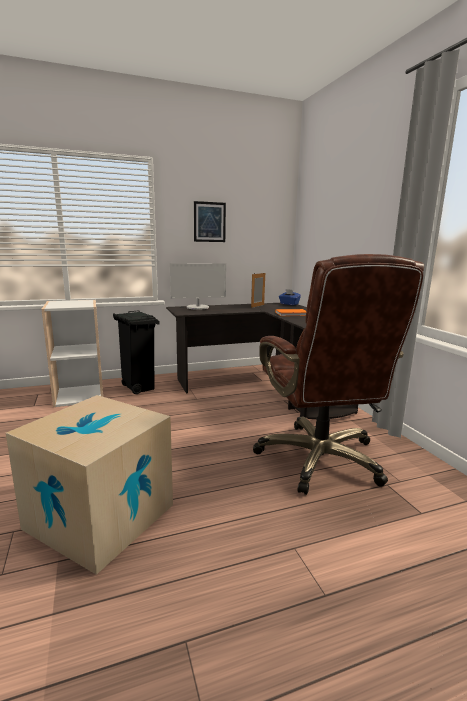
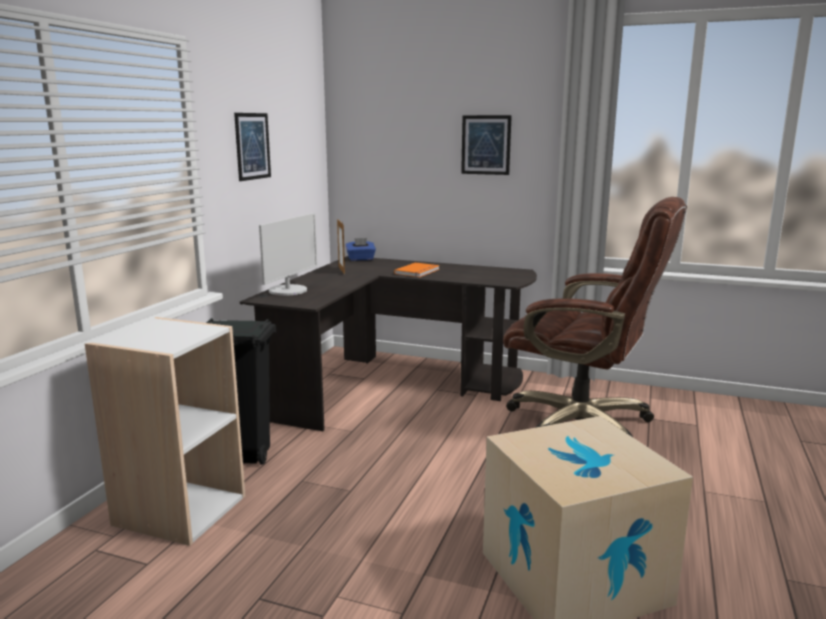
camera: 50 degrees left, 0 degrees up
none -> picture [461,115,512,175]

